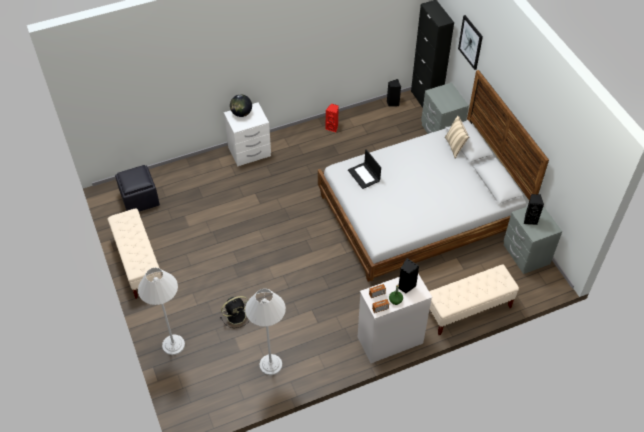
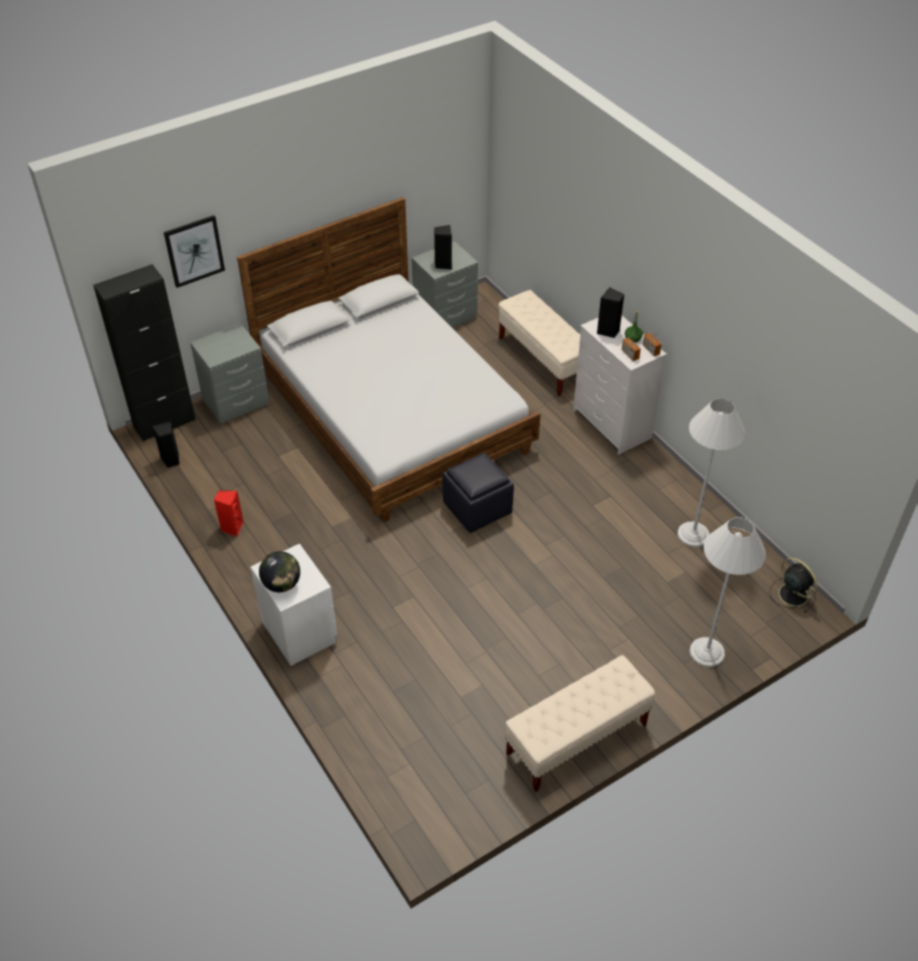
camera: 100 degrees left, 5 degrees down
black ottoman [115,165,160,212] -> black ottoman moved to [442,452,514,533]
black fan [220,296,250,328] -> black fan moved to [770,558,818,613]
laptop [348,149,381,189] -> none
beige pillow [445,116,469,159] -> none

